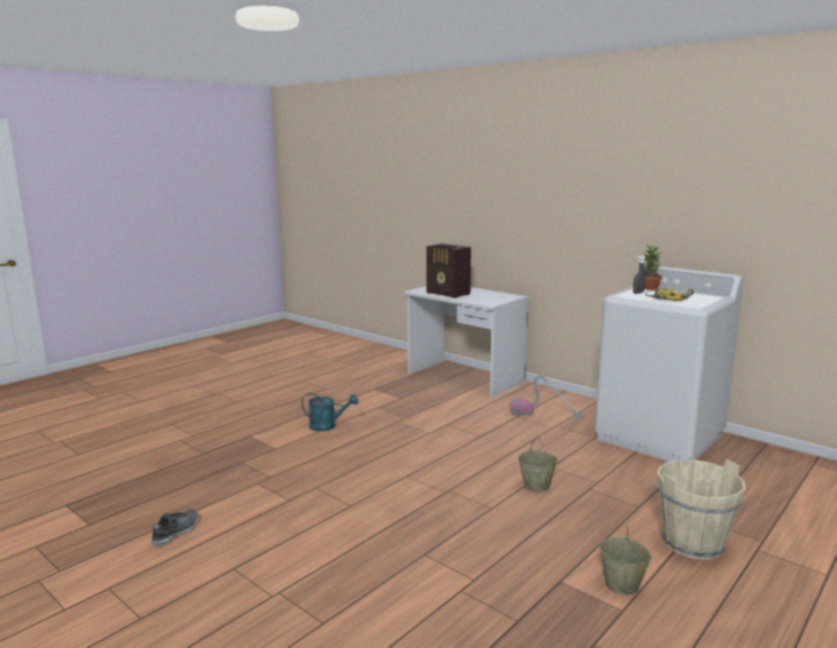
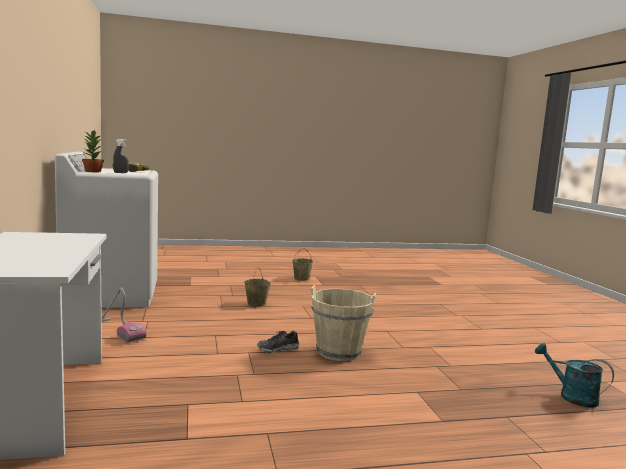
camera: 145 degrees left, 5 degrees down
shoe [151,509,198,547] -> shoe moved to [257,330,299,353]
turquoise watering can [301,393,358,431] -> turquoise watering can moved to [535,343,614,408]
radio [426,244,471,298] -> none
beige bucket [657,459,745,560] -> beige bucket moved to [311,285,376,361]

